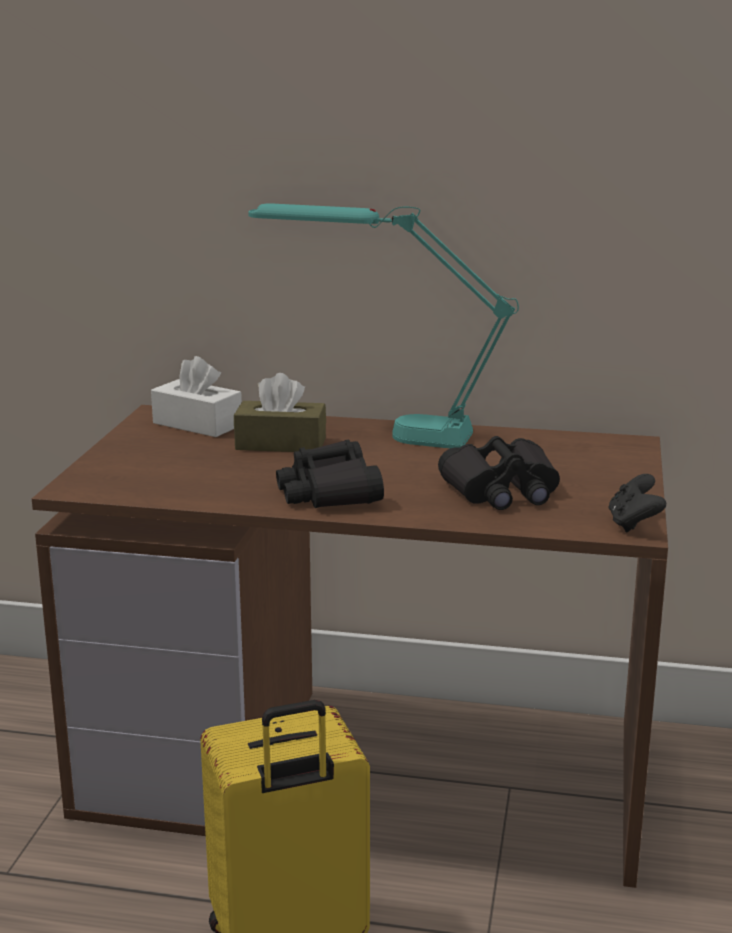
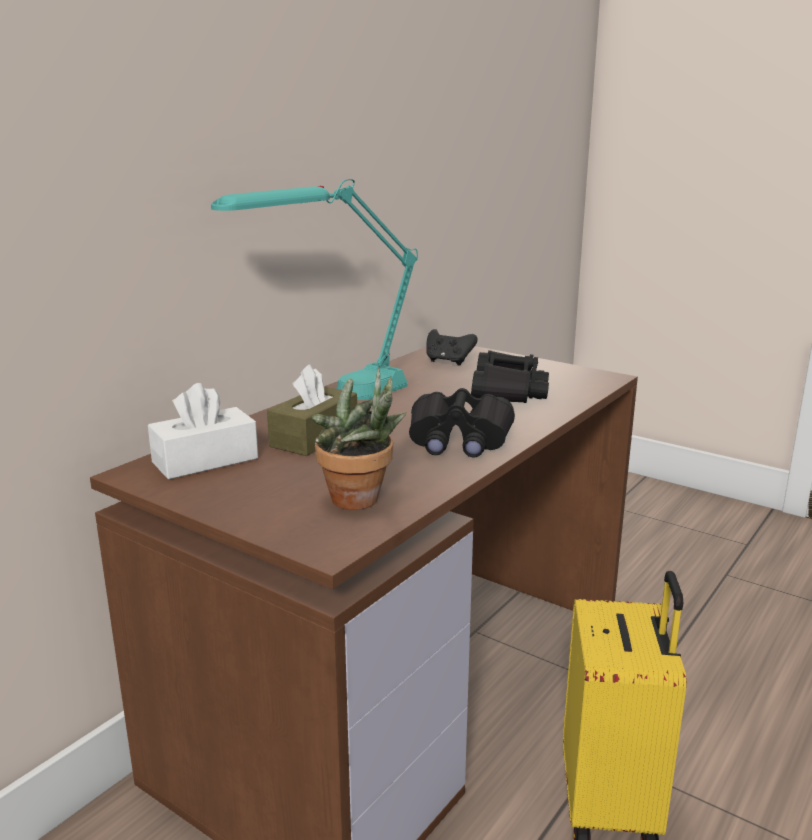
camera: 65 degrees left, 0 degrees up
black game controller [609,474,666,532] -> black game controller moved to [426,329,478,366]
none -> potted plant [311,368,407,510]

